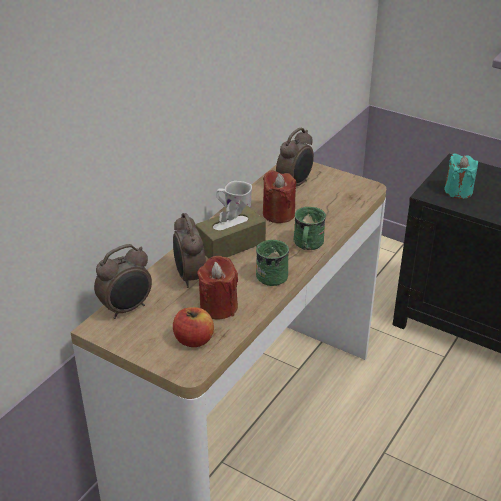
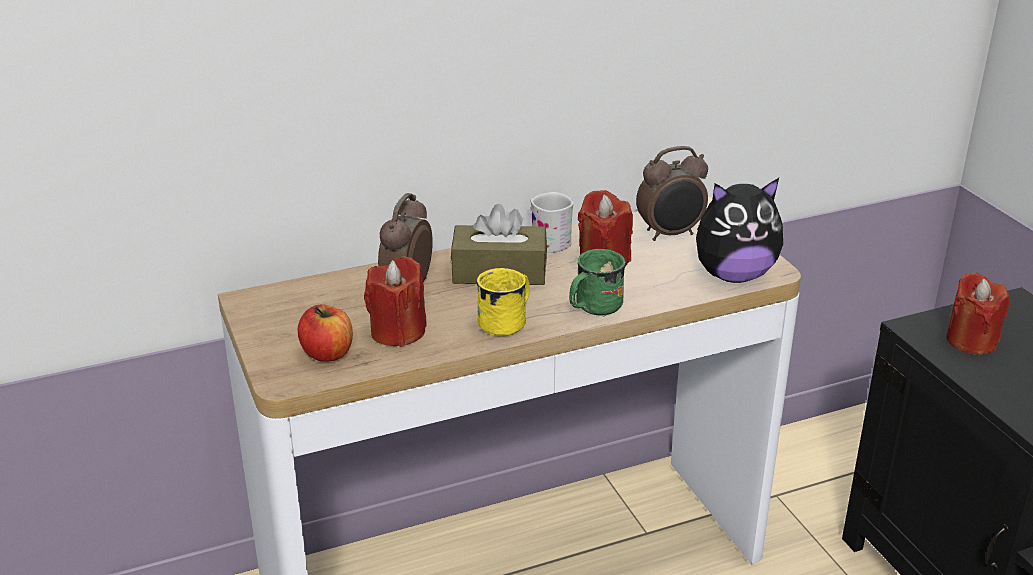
camera: 35 degrees right, 5 degrees down
alarm clock [94,244,152,319] -> none
green mug [256,240,289,286] -> yellow mug [476,268,530,336]
turquoise candle [444,153,478,199] -> red candle [946,272,1010,355]
none -> plush toy [696,178,783,283]

